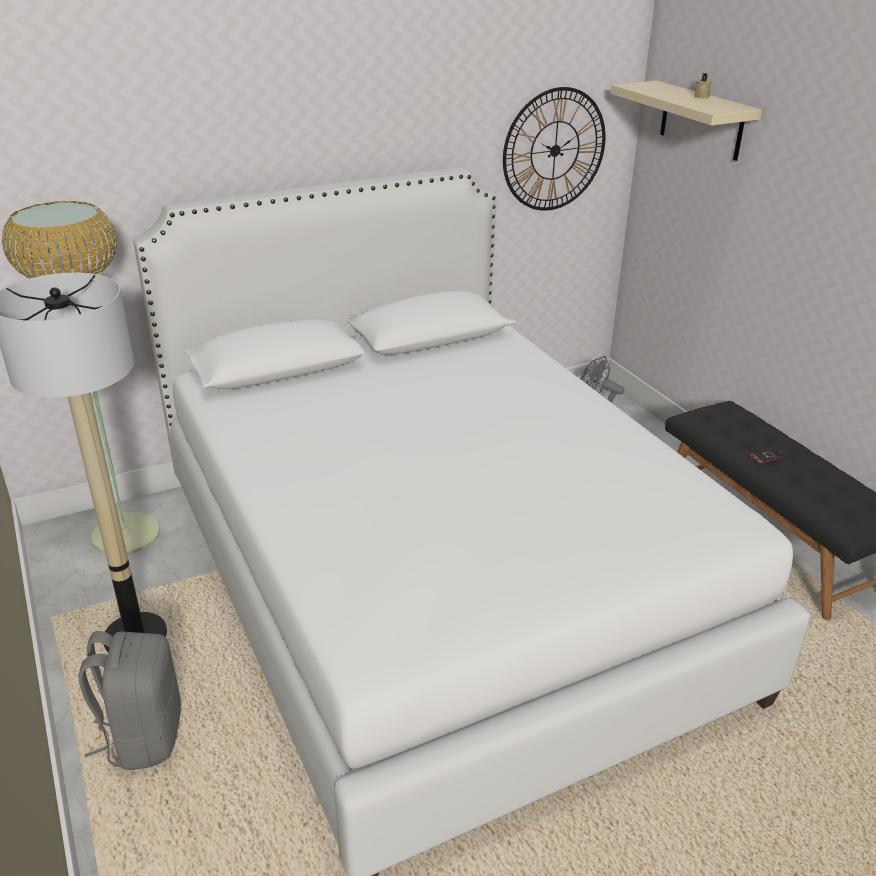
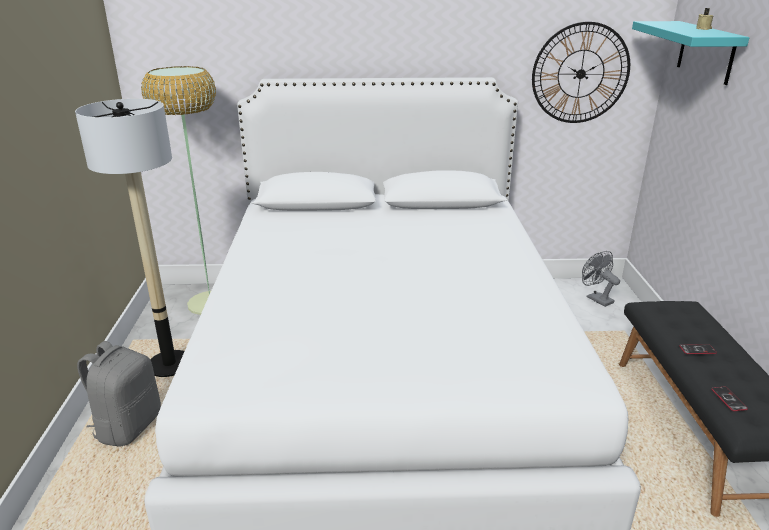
camera: 25 degrees right, 5 degrees down
beige shelf [610,80,762,161] -> turquoise shelf [632,21,750,85]
none -> phone [711,387,748,411]

